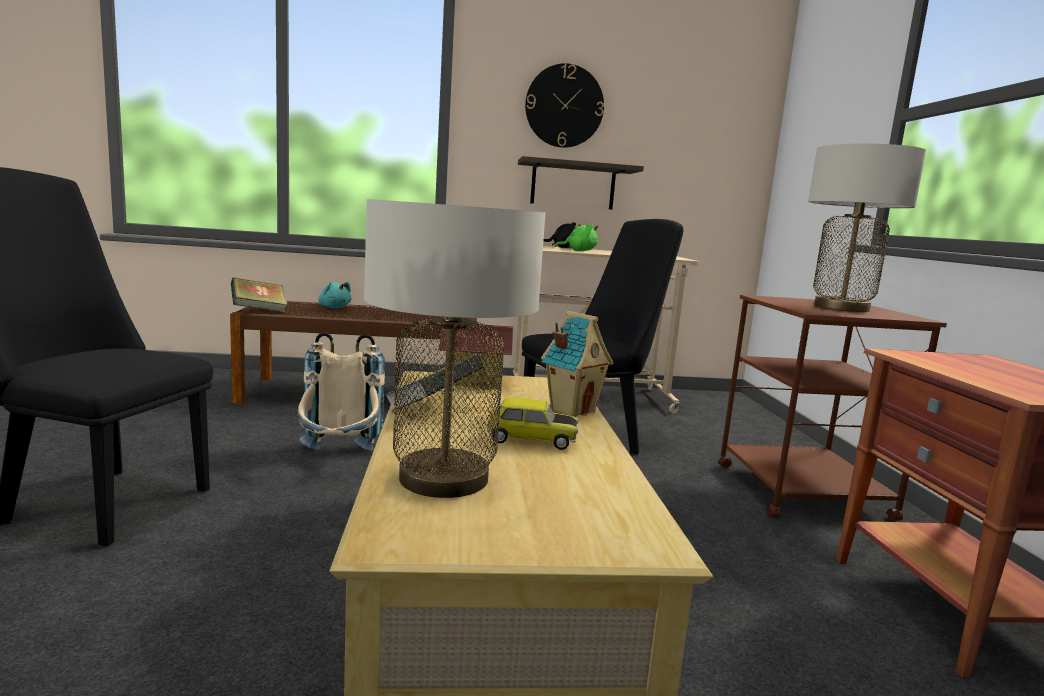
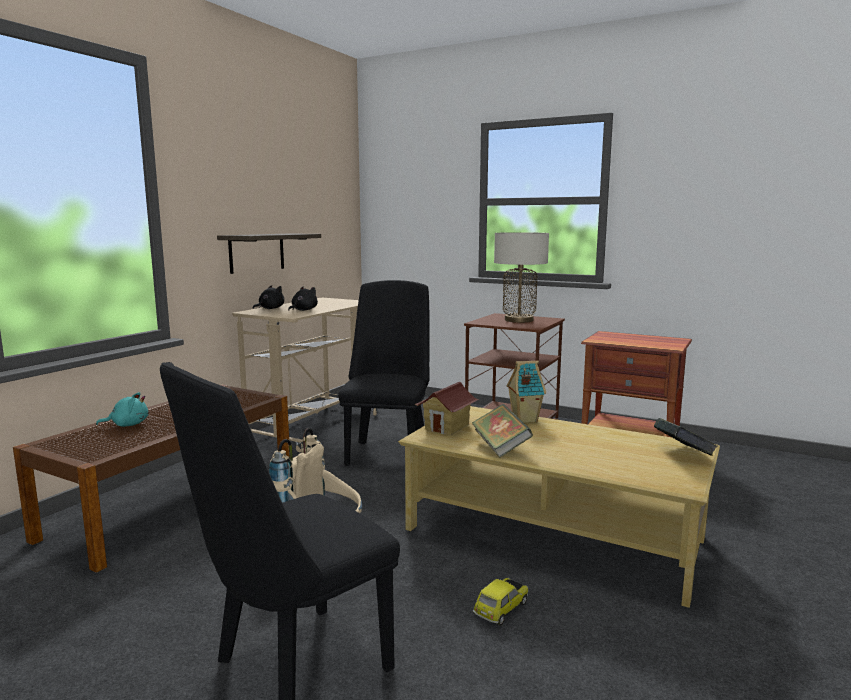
camera: 55 degrees left, 0 degrees up
book [231,277,288,313] -> book moved to [654,418,718,456]
table lamp [364,199,545,498] -> none
toy car [487,398,578,450] -> toy car moved to [473,578,528,626]
wall clock [525,63,604,148] -> none
green plush toy [555,224,598,251] -> black plush toy [288,287,318,311]

